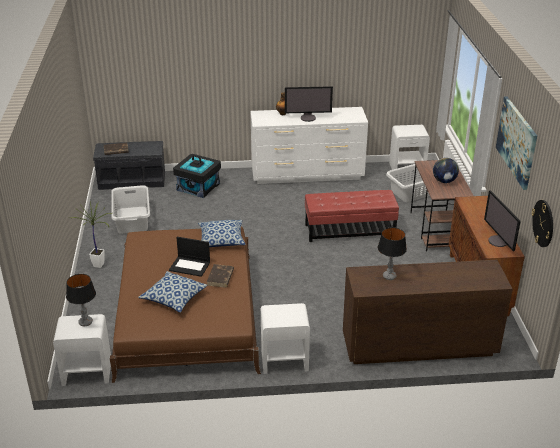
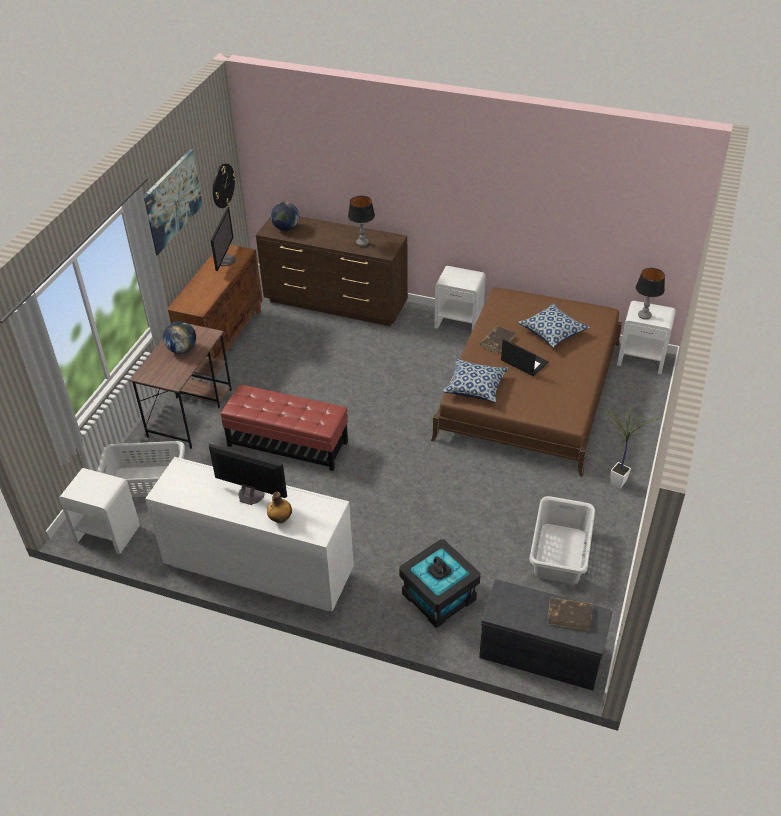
camera: 155 degrees left, 10 degrees up
none -> globe [271,202,299,231]

